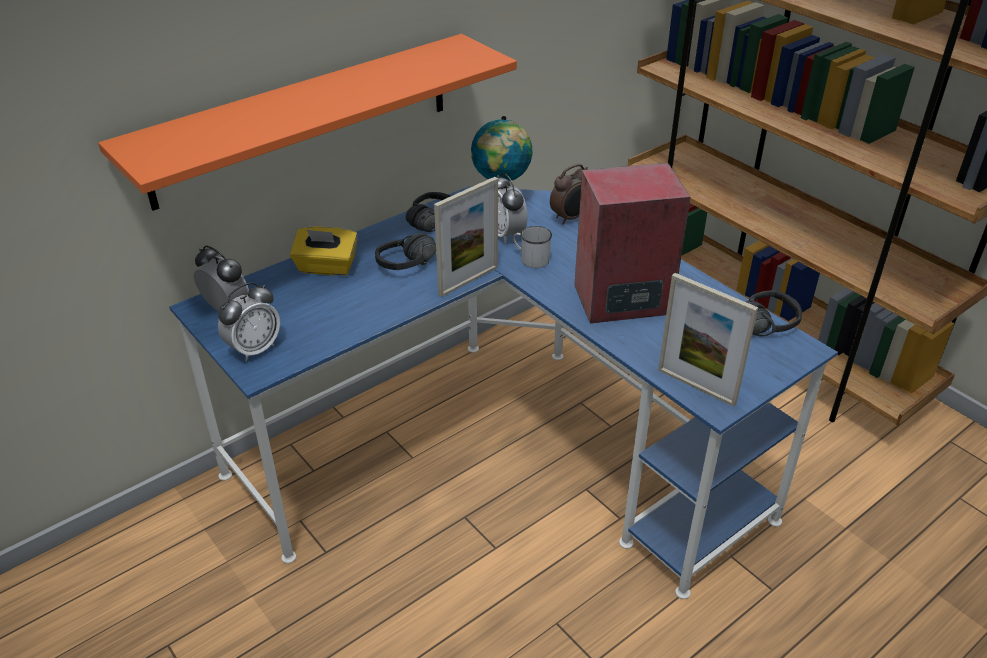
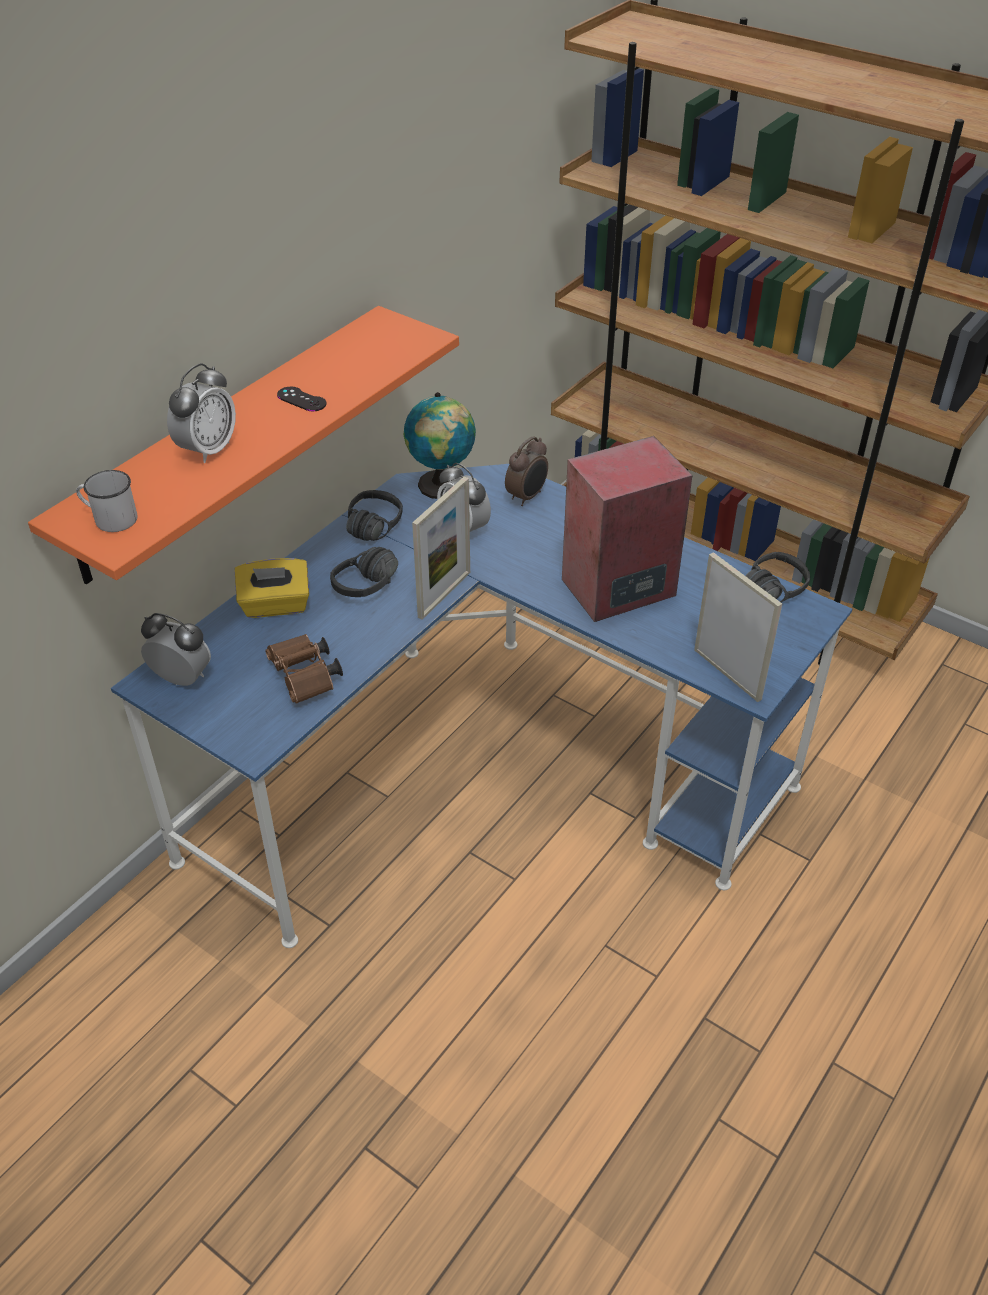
camera: 15 degrees left, 5 degrees up
alarm clock [218,282,280,361] -> alarm clock moved to [167,363,236,463]
white mug [513,226,552,268] -> white mug moved to [76,470,137,532]
picture frame [658,273,758,407] -> picture frame turned 150 degrees counterclockwise [694,552,782,702]
none -> brown binoculars [265,634,343,704]
none -> black game controller [277,387,327,411]

